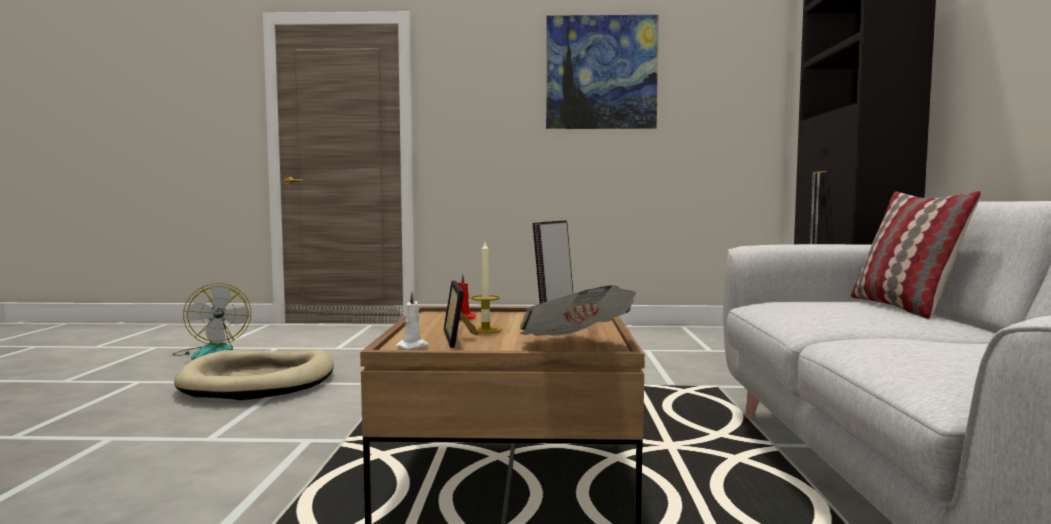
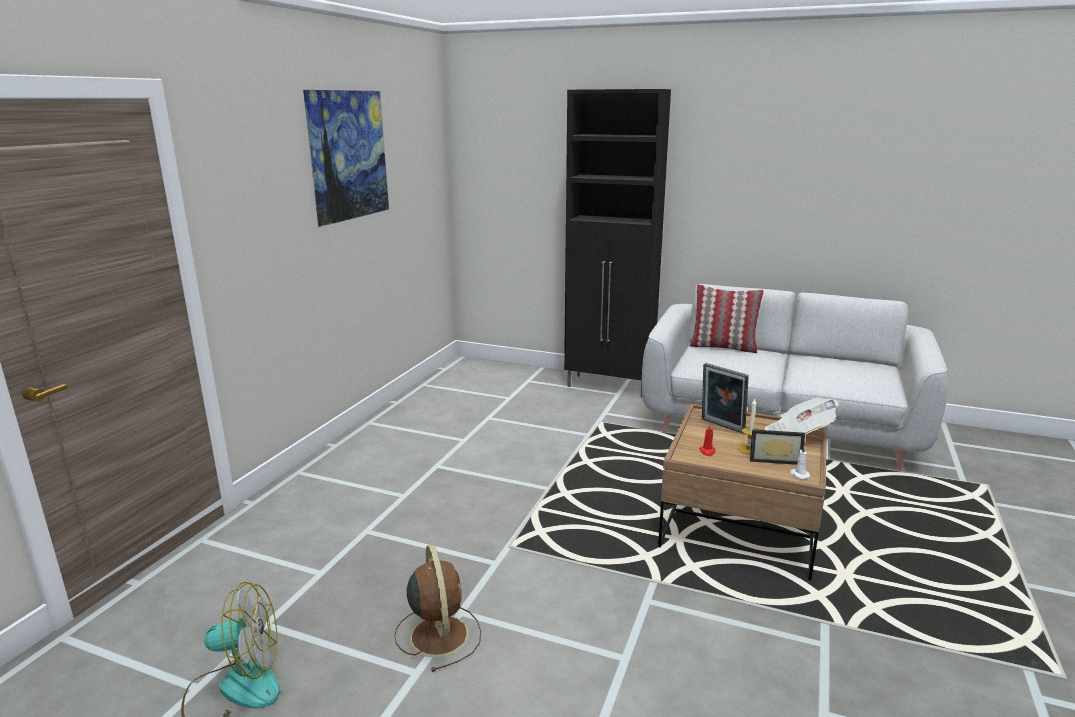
camera: 70 degrees left, 15 degrees up
beige dog bed [174,350,334,400] -> brown fan [394,545,481,672]

